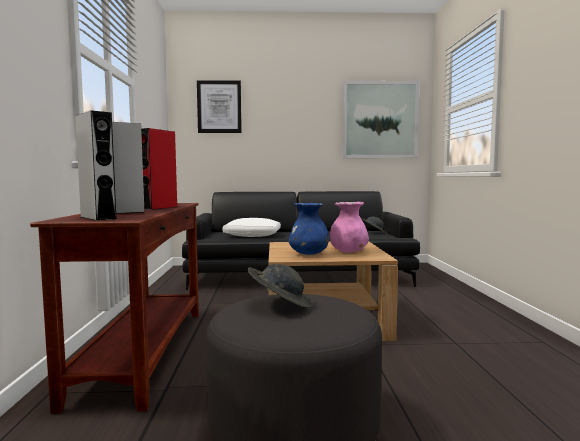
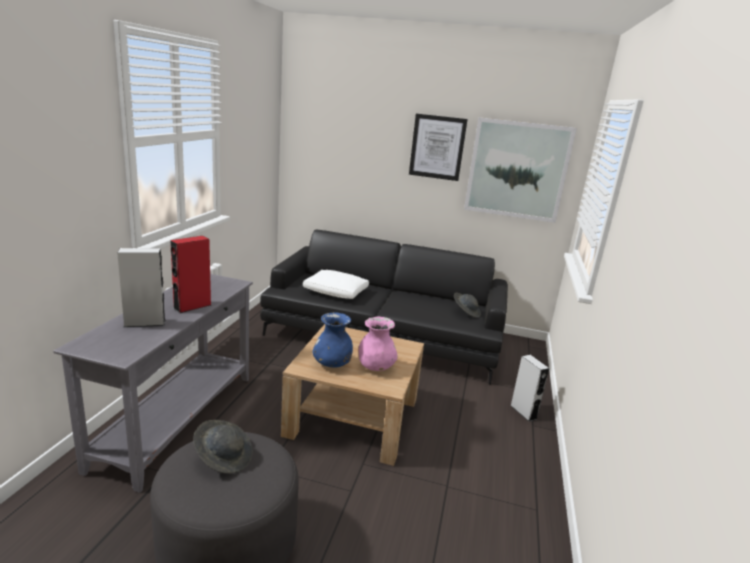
camera: 15 degrees right, 15 degrees up
brown console table [30,203,199,414] -> grey console table [53,274,253,493]
grey speaker [75,110,116,221] -> grey speaker moved to [510,355,549,421]
picture [197,80,242,133] -> picture moved to [409,114,468,181]

